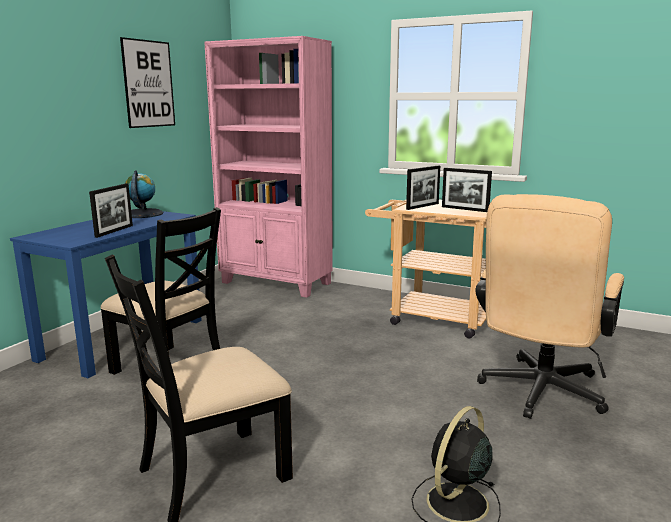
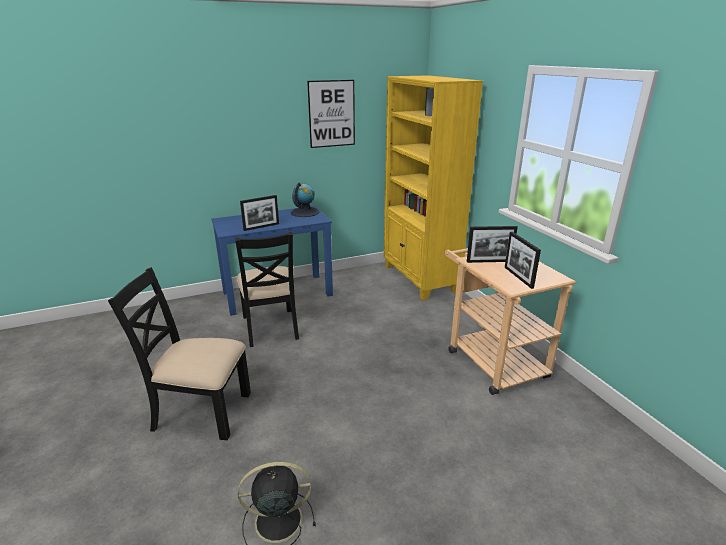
camera: 40 degrees right, 10 degrees up
pink bookcase [204,36,333,298] -> yellow bookcase [384,75,483,300]
beige office chair [475,194,624,419] -> none

